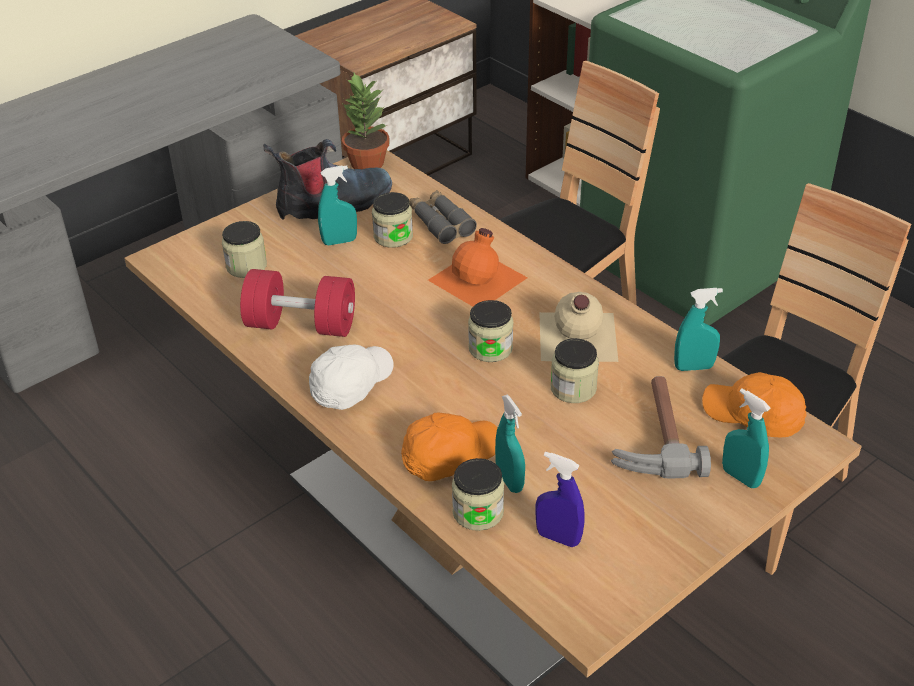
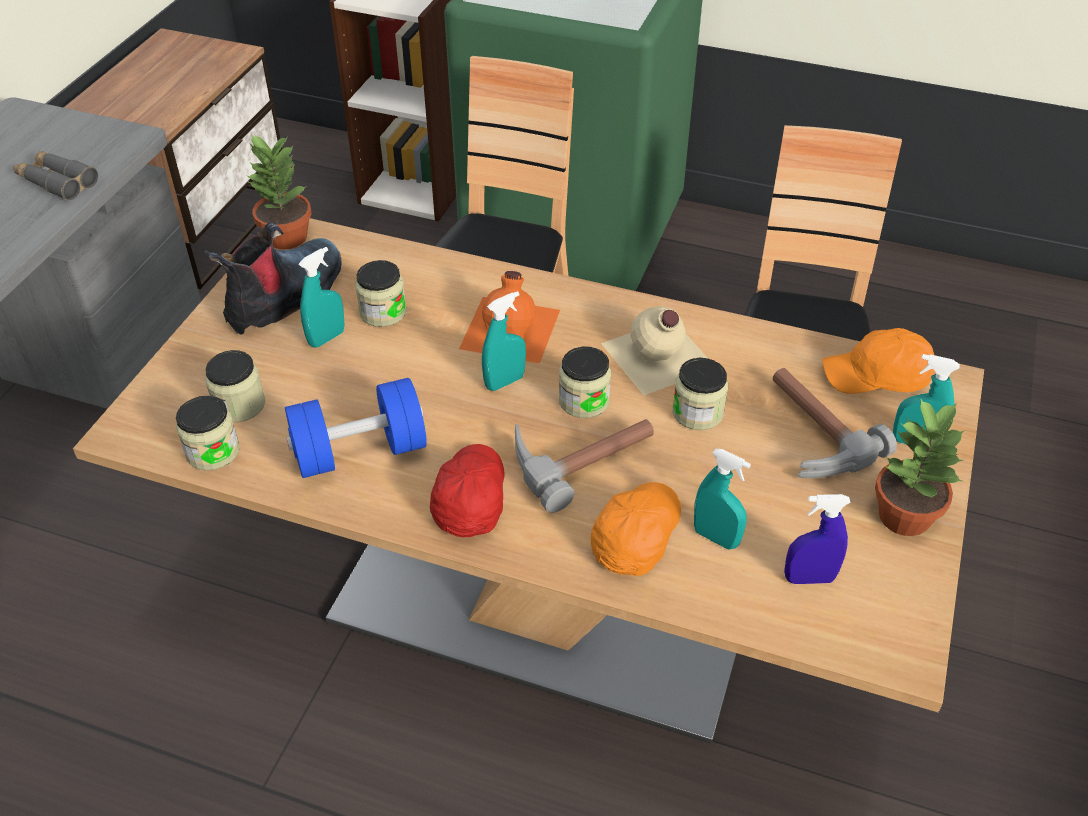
camera: 30 degrees left, 5 degrees up
red dumbbell [240,269,355,337] -> blue dumbbell [285,378,427,478]
white cap [309,345,394,410] -> red cap [430,444,504,537]
grey binoculars [409,190,477,244] -> grey binoculars moved to [13,151,98,200]
jar [452,458,504,531] -> jar moved to [176,396,240,470]
turquoise spray bottle [674,288,723,371] -> turquoise spray bottle moved to [482,291,526,391]
none -> hammer [515,419,654,513]
none -> potted plant [875,399,965,536]

